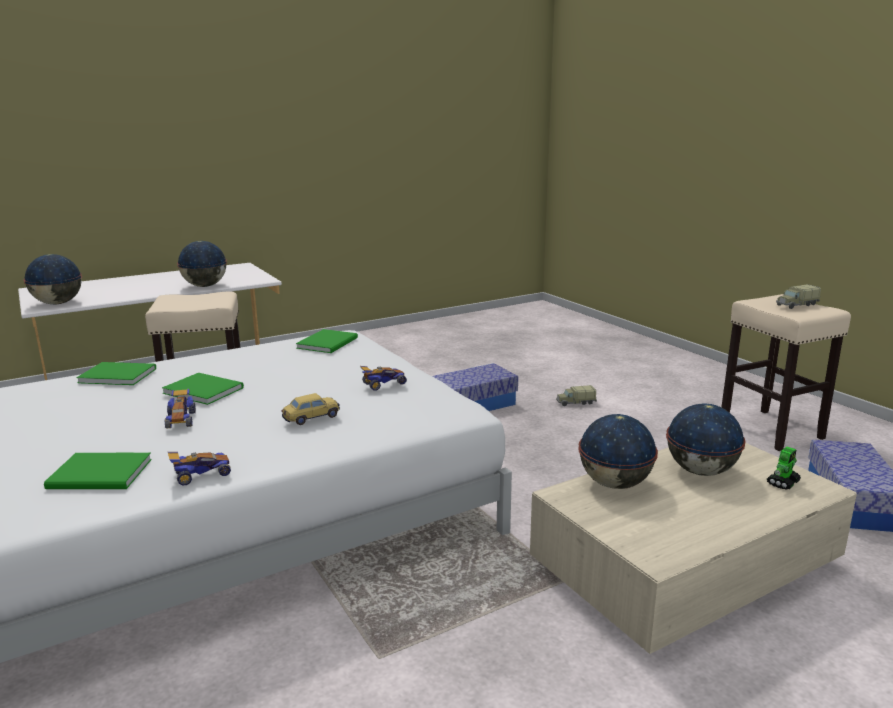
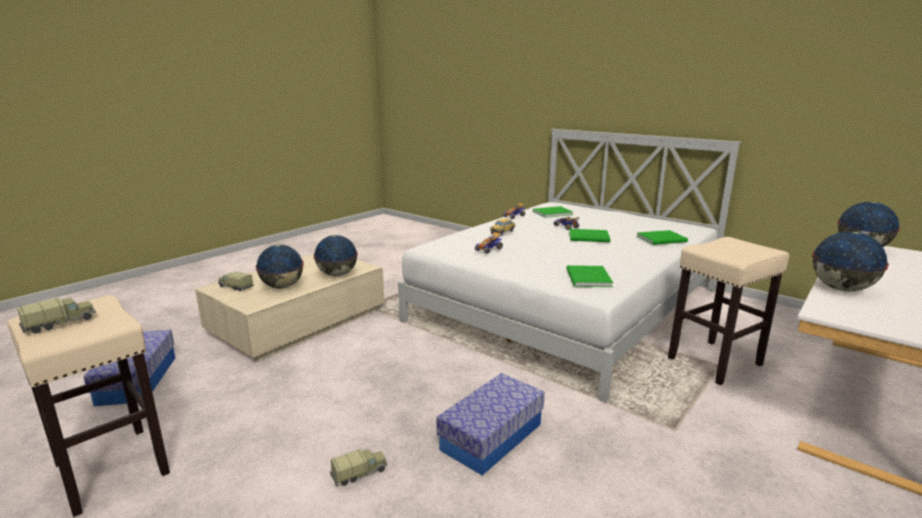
camera: 160 degrees right, 0 degrees up
toy robot [767,446,801,490] -> toy truck [218,272,254,291]

